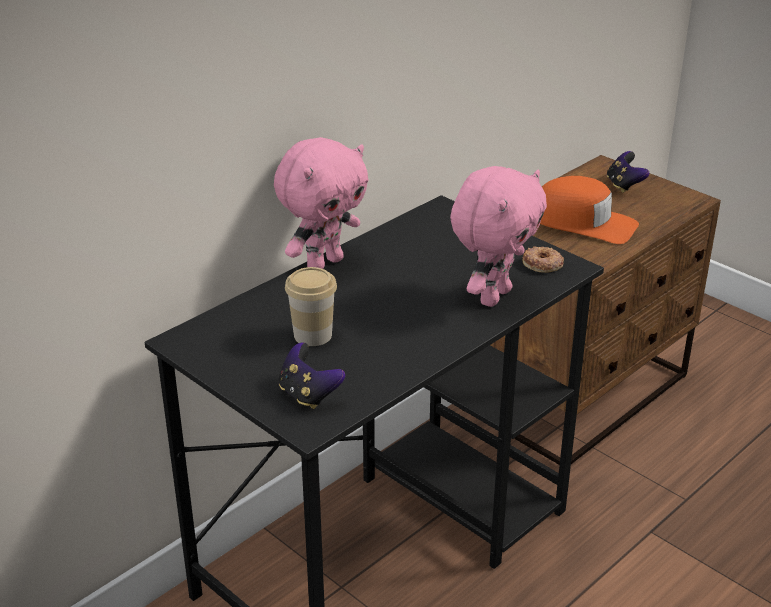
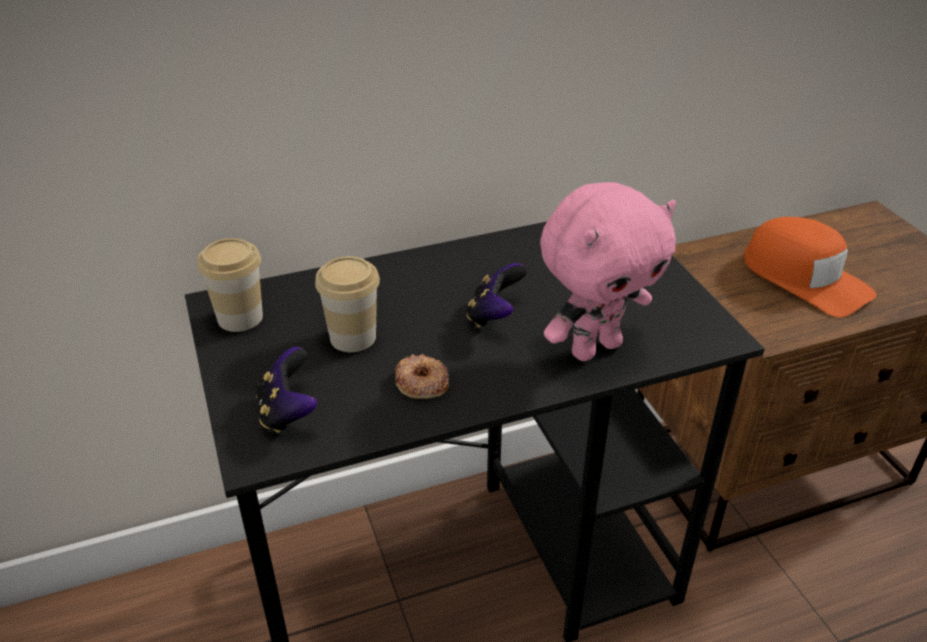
camera: 25 degrees right, 5 degrees up
pink plush toy [274,137,369,269] -> none
donut [523,246,564,273] -> donut moved to [395,354,449,399]
game controller [607,151,649,193] -> game controller moved to [467,263,527,328]
none -> cup [197,238,263,332]

